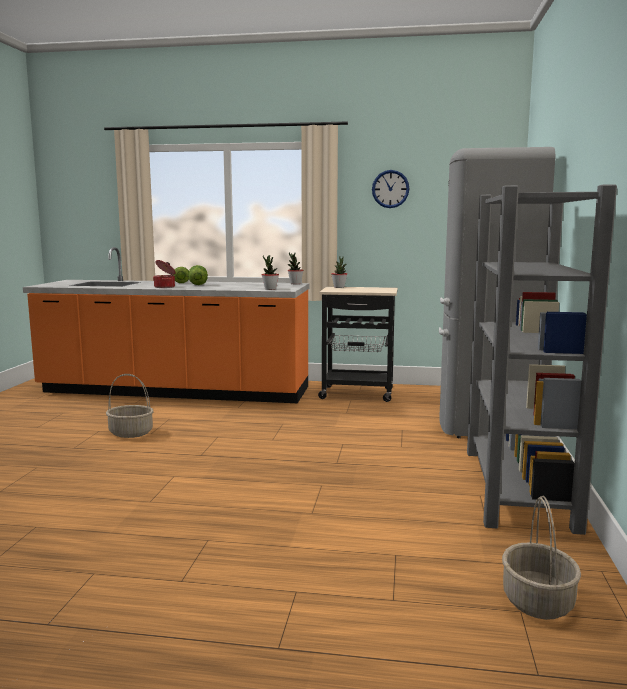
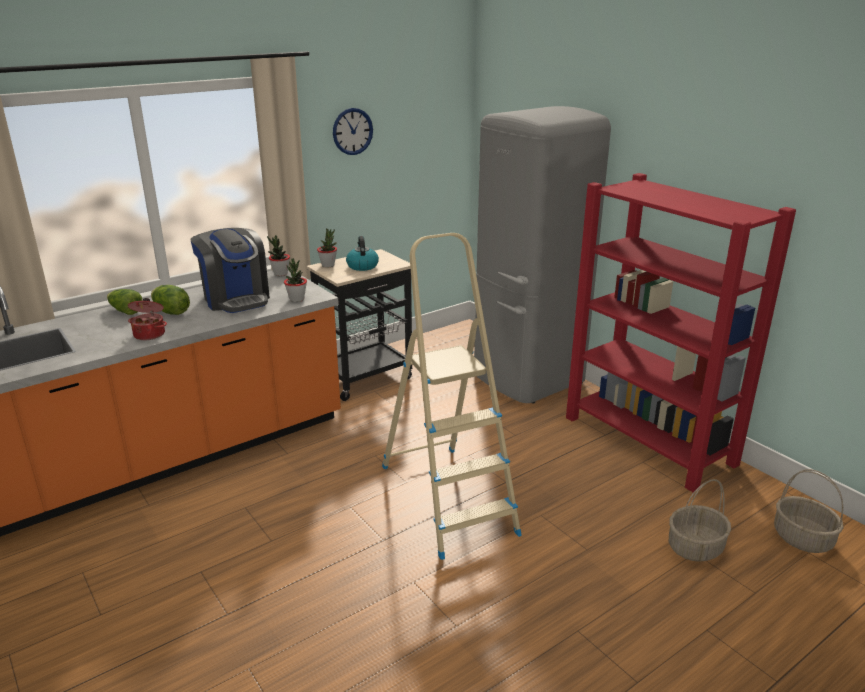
camera: 45 degrees left, 15 degrees up
basket [106,374,154,438] -> basket moved to [669,479,731,562]
grey bookcase [467,185,617,535] -> red bookcase [566,173,796,492]
none -> coffee machine [190,228,270,313]
none -> kettle [346,236,379,271]
none -> beige step ladder [382,233,521,560]

